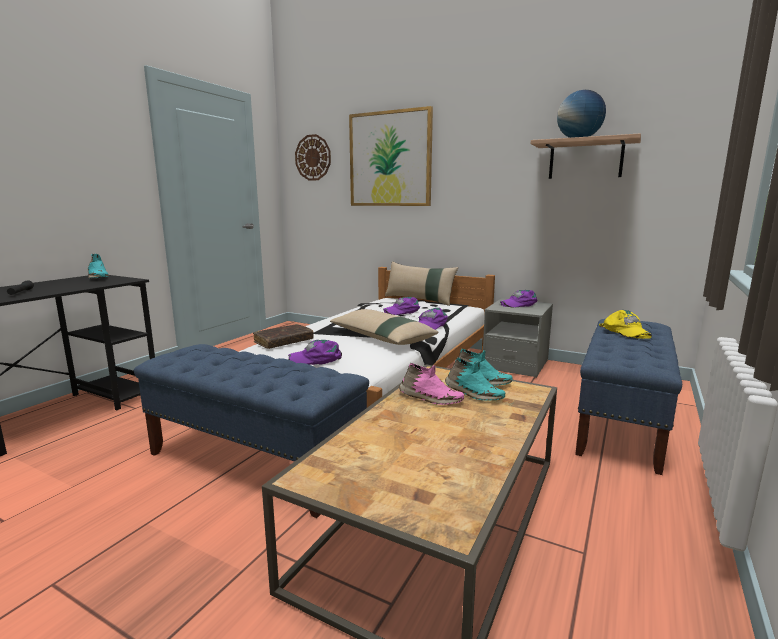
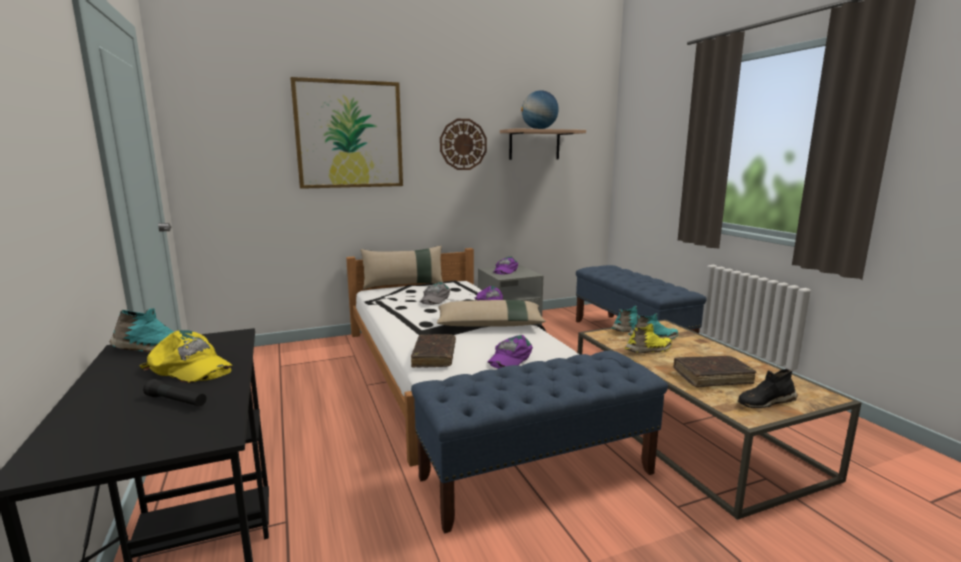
camera: 50 degrees left, 0 degrees up
wall clock [295,134,331,181] -> wall clock moved to [440,119,487,170]
purple cap [383,297,420,315] -> grey cap [420,282,450,305]
pink shoe [399,363,464,405] -> yellow shoe [625,323,672,353]
yellow cap [599,310,652,339] -> yellow cap moved to [140,330,233,383]
none -> brown book [673,356,757,388]
none -> black shoe [738,369,798,408]

